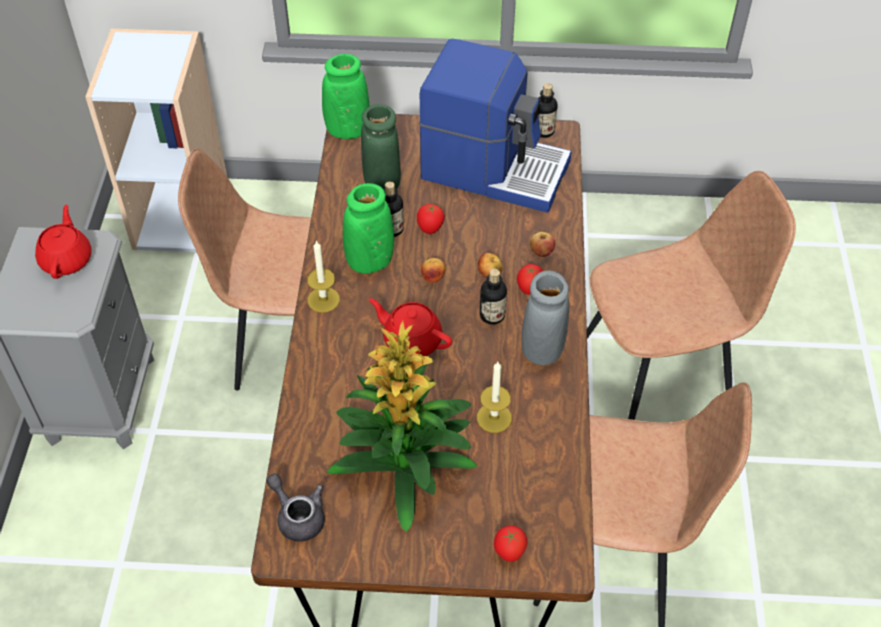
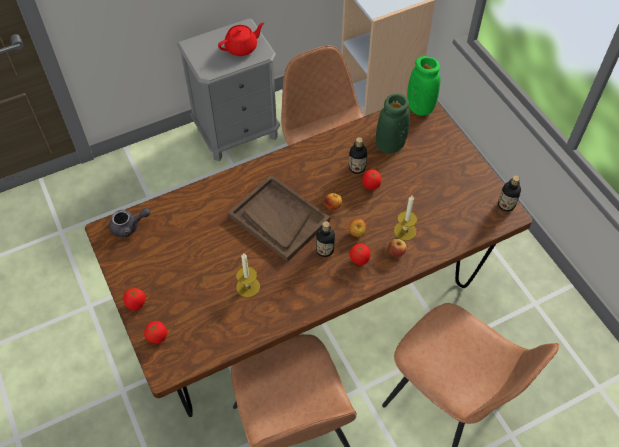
camera: 60 degrees right, 5 degrees up
grey teapot [266,473,325,542] -> grey teapot turned 60 degrees clockwise [109,208,151,237]
candle [307,240,340,313] -> candle moved to [394,195,417,241]
potted plant [327,321,477,532] -> none
green vase [343,183,394,274] -> none
red teapot [369,299,452,356] -> brown tray [228,175,330,262]
coffee machine [419,39,572,213] -> none
grey vase [522,270,569,365] -> none
none -> tomato [123,288,146,311]

